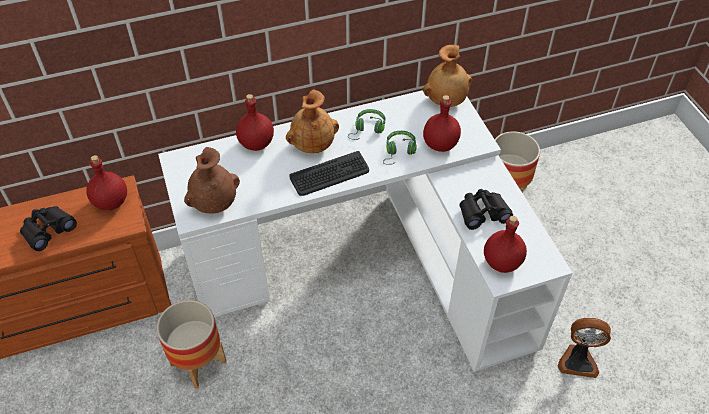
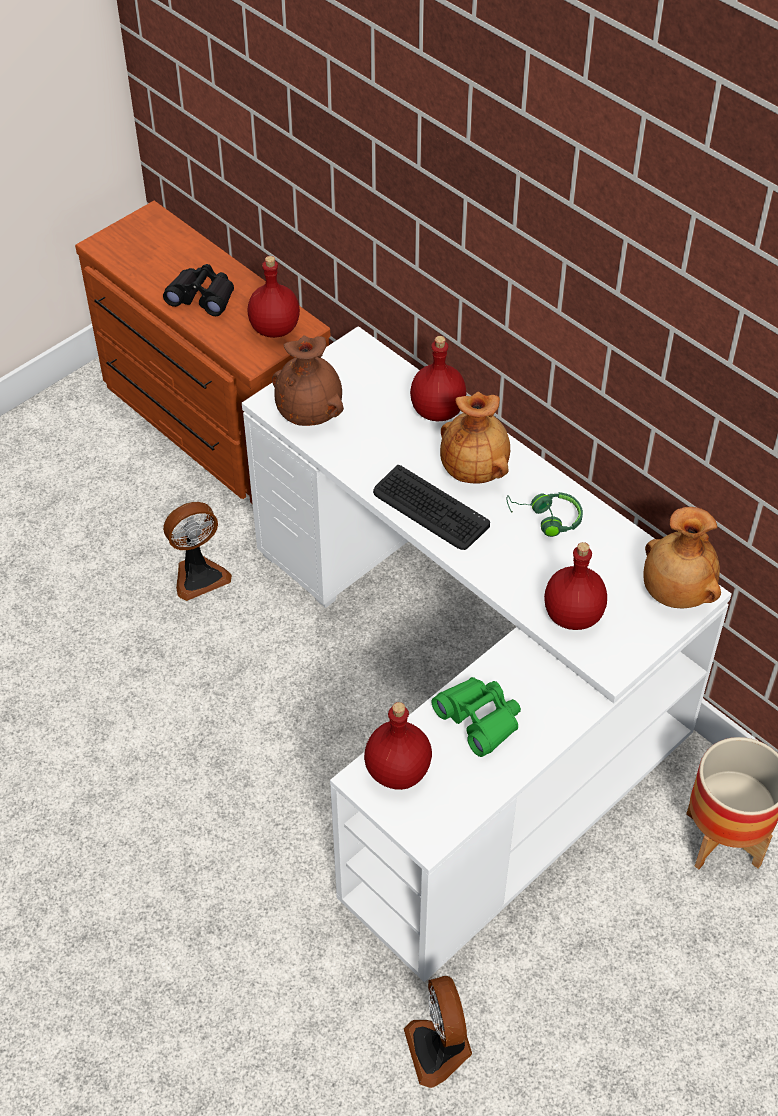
camera: 65 degrees right, 0 degrees up
planter [157,300,226,389] -> fan [163,502,232,601]
green headphones [383,131,417,164] -> none
black binoculars [459,189,513,230] -> green binoculars [432,677,521,757]

